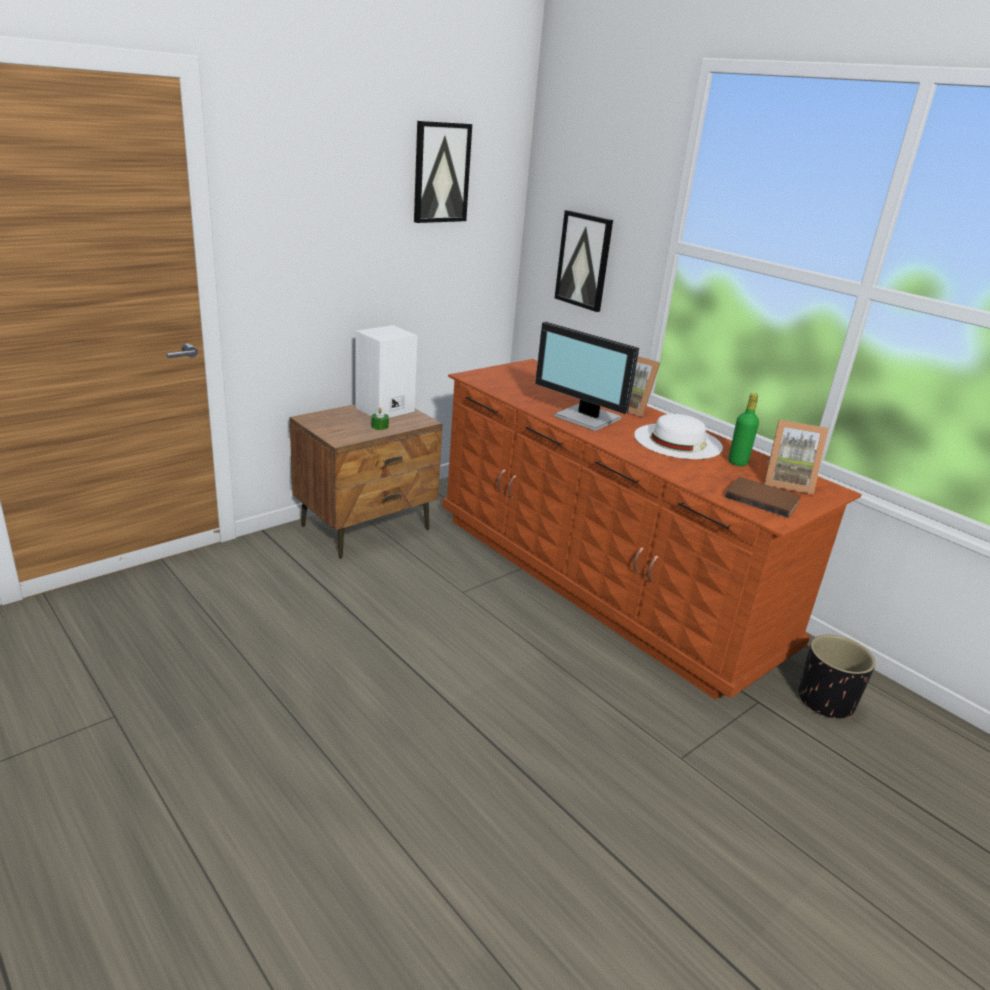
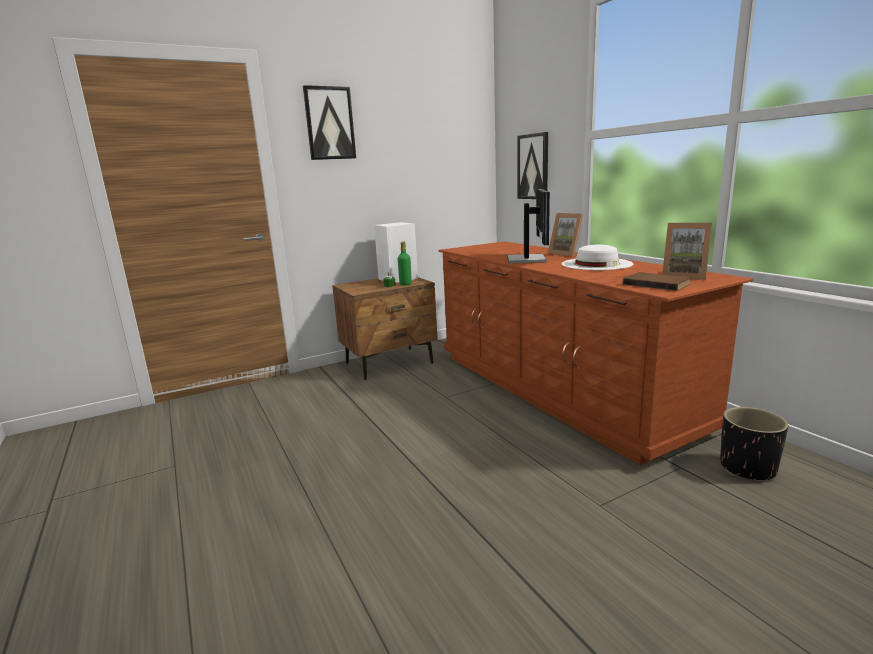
camera: 15 degrees right, 10 degrees down
picture [414,121,472,223] -> picture moved to [303,85,356,160]
monitor [535,322,639,431] -> monitor turned 135 degrees counterclockwise [507,189,550,263]
green bottle [728,393,759,466] -> green bottle moved to [398,241,412,285]

